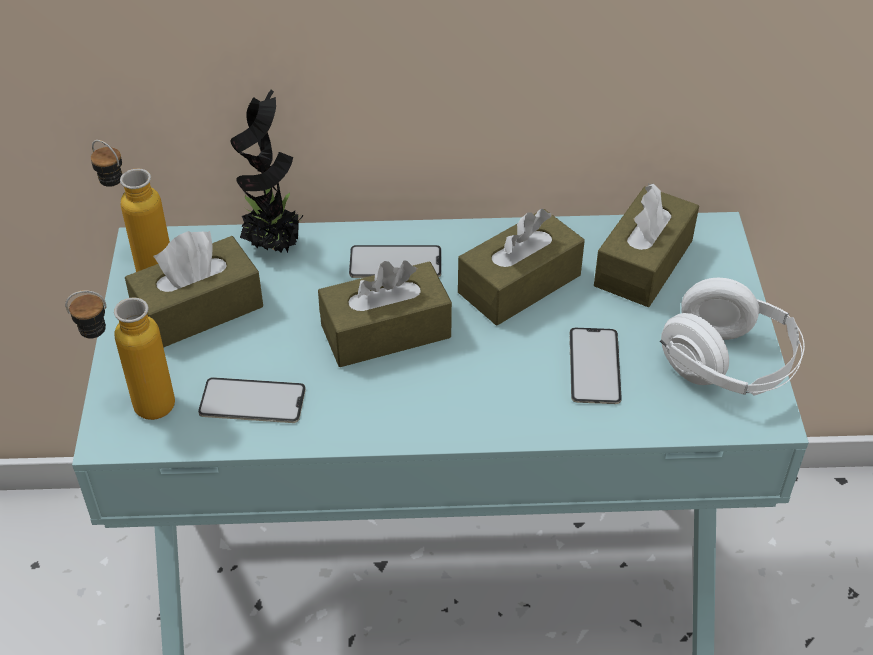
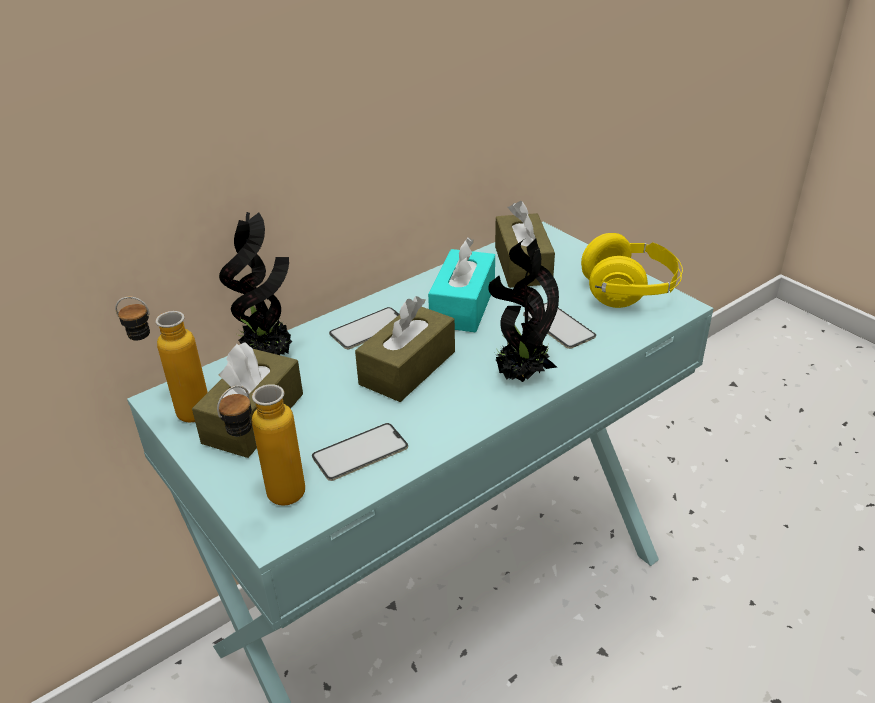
camera: 35 degrees left, 10 degrees down
brown tissue box [458,209,585,325] -> turquoise tissue box [428,237,495,332]
white headphones [660,278,805,396] -> yellow headphones [581,233,683,308]
none -> potted plant [488,239,559,382]

